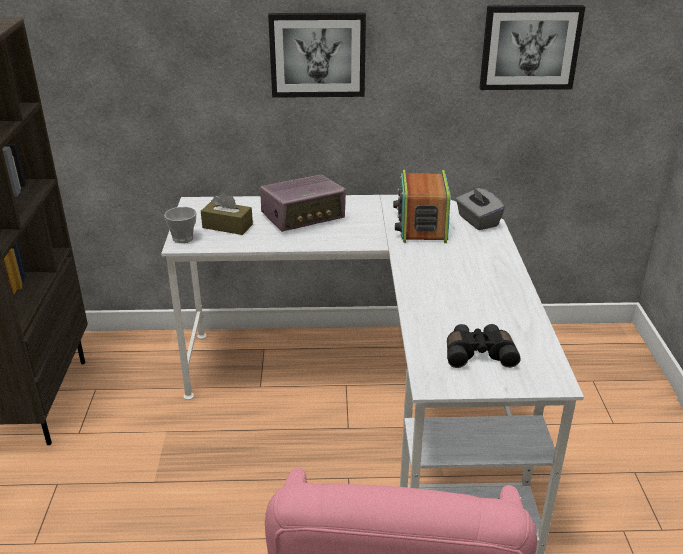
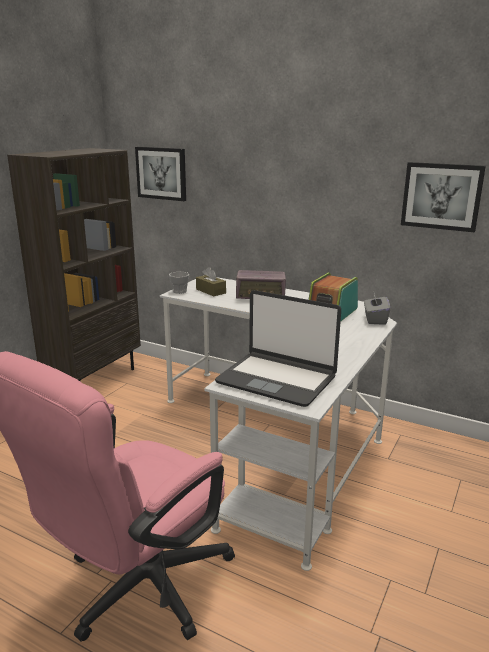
camera: 30 degrees right, 10 degrees down
picture [268,13,366,98] -> picture moved to [135,147,186,201]
black binoculars [447,324,521,368] -> laptop [215,290,341,407]

